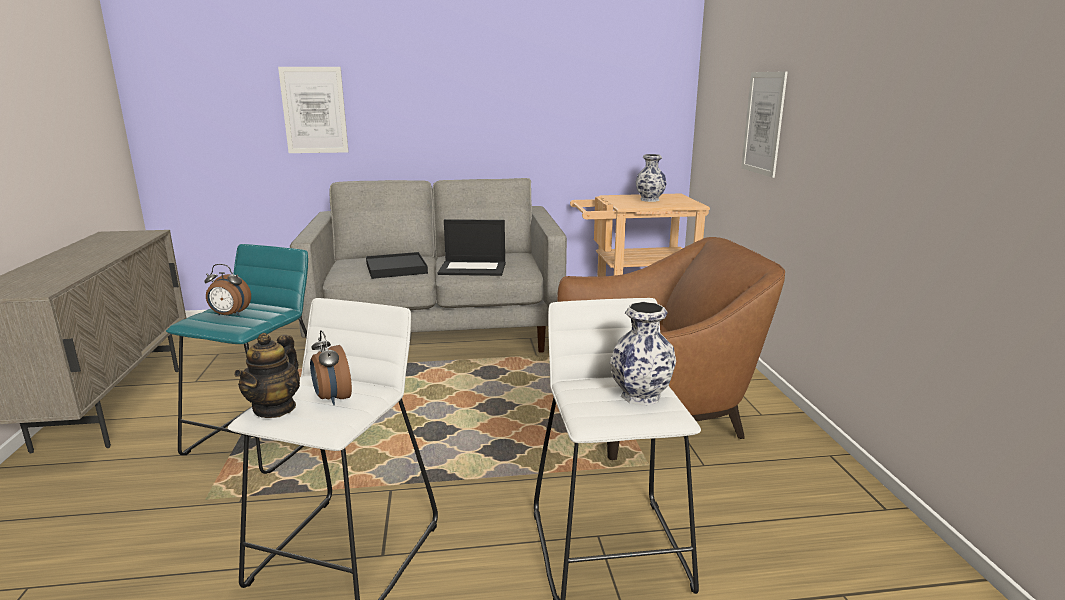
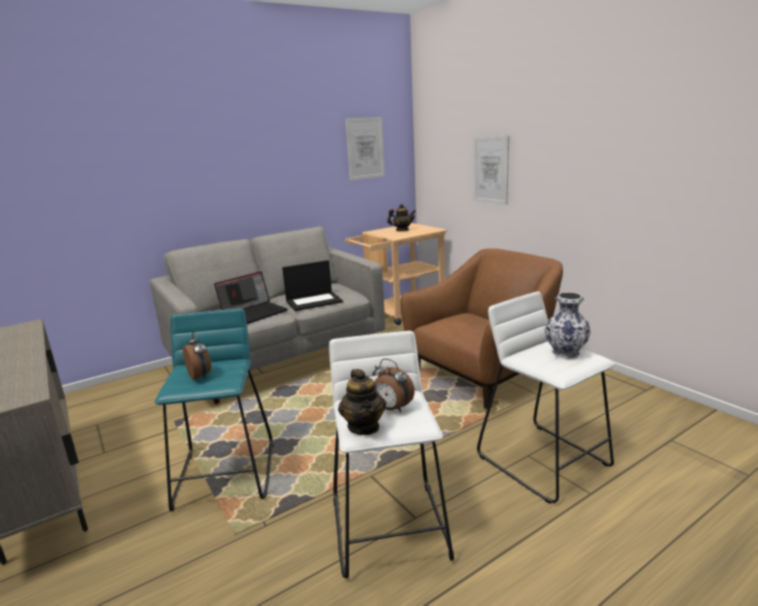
camera: 25 degrees left, 0 degrees up
alarm clock [204,264,251,316] -> alarm clock turned 105 degrees counterclockwise [183,332,211,380]
picture [278,67,349,153] -> picture moved to [346,117,385,180]
black tray [366,252,428,279] -> laptop [214,271,288,324]
vase [636,154,667,202] -> teapot [387,204,416,231]

